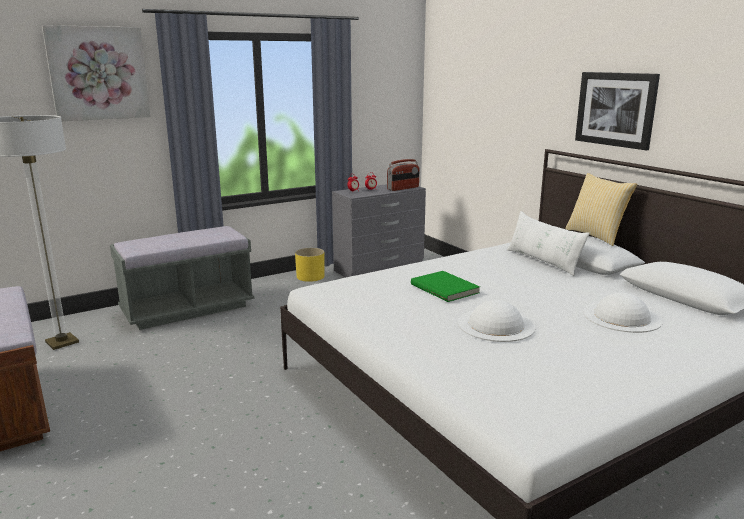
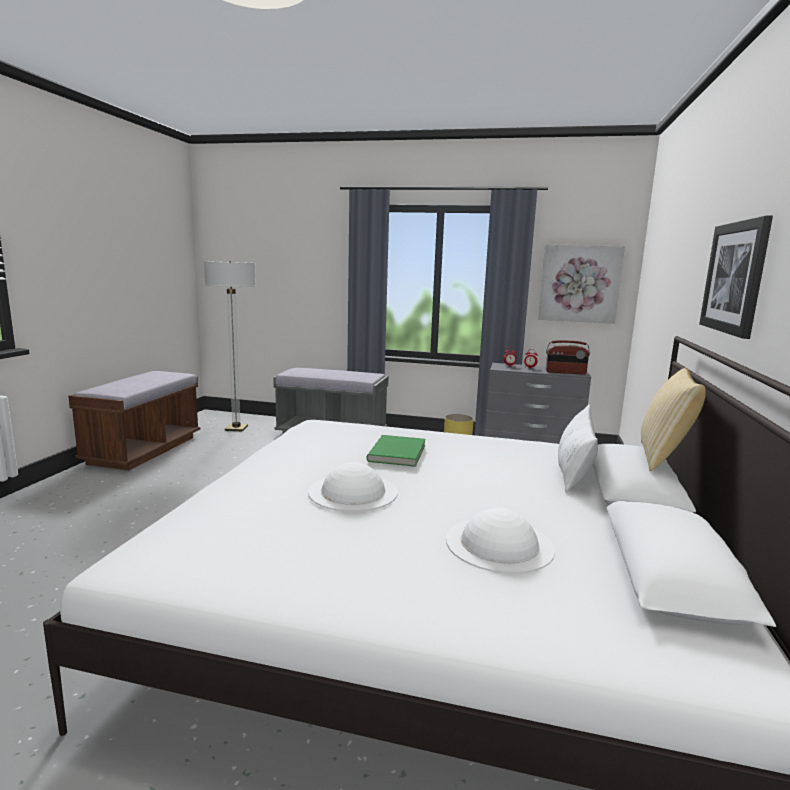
camera: 45 degrees right, 5 degrees down
picture [42,25,151,121] -> picture moved to [538,244,625,324]

